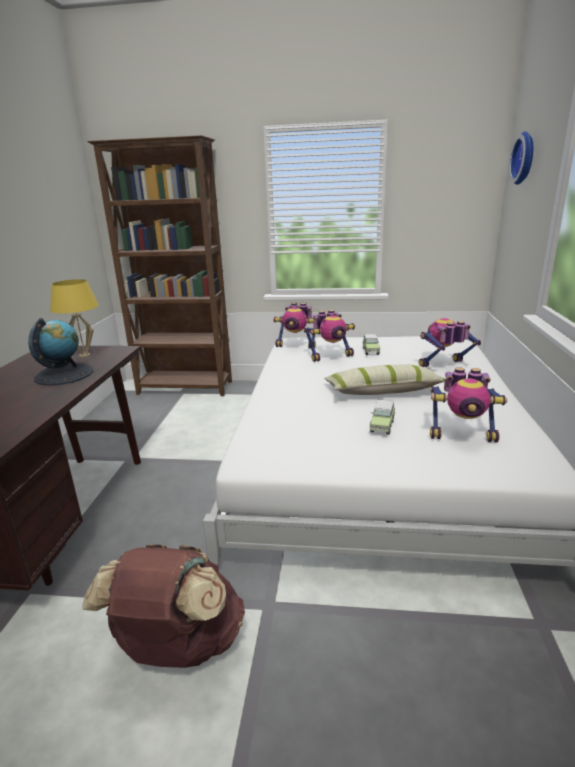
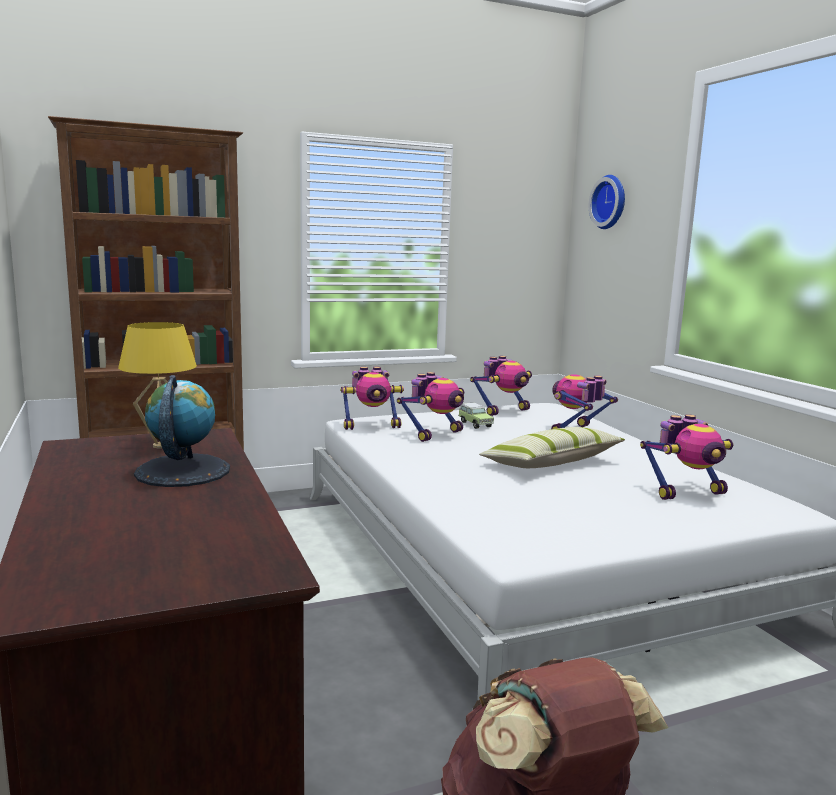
camera: 30 degrees left, 10 degrees down
toy car [370,400,395,435] -> none
none -> toy robot [470,356,532,416]

